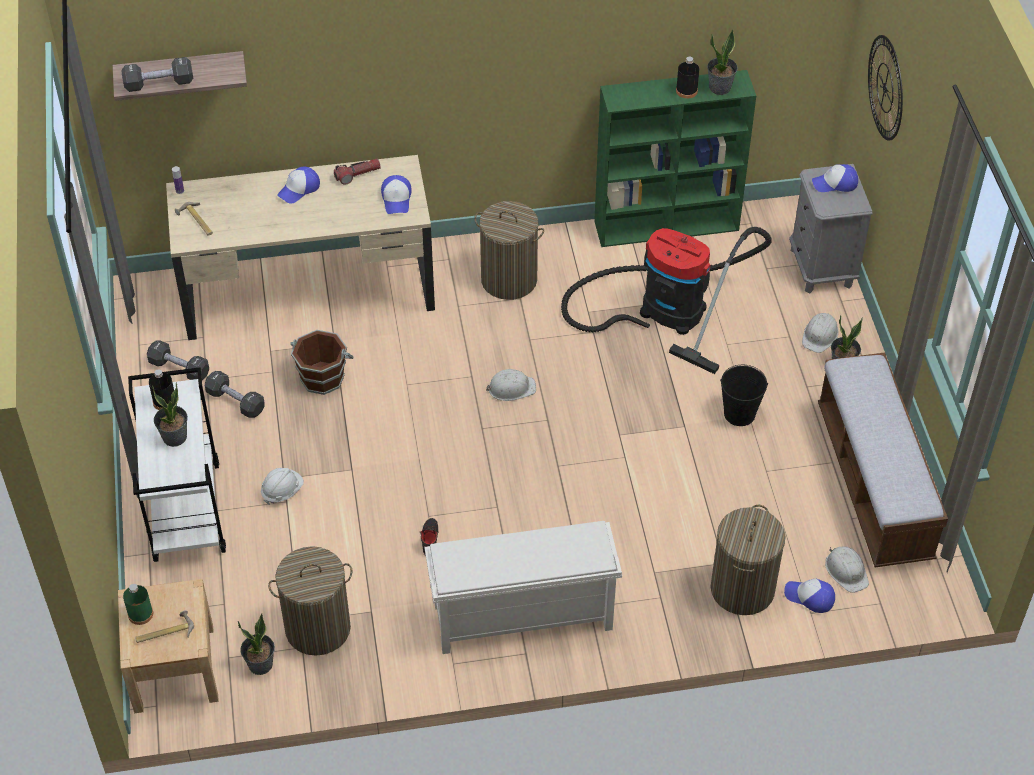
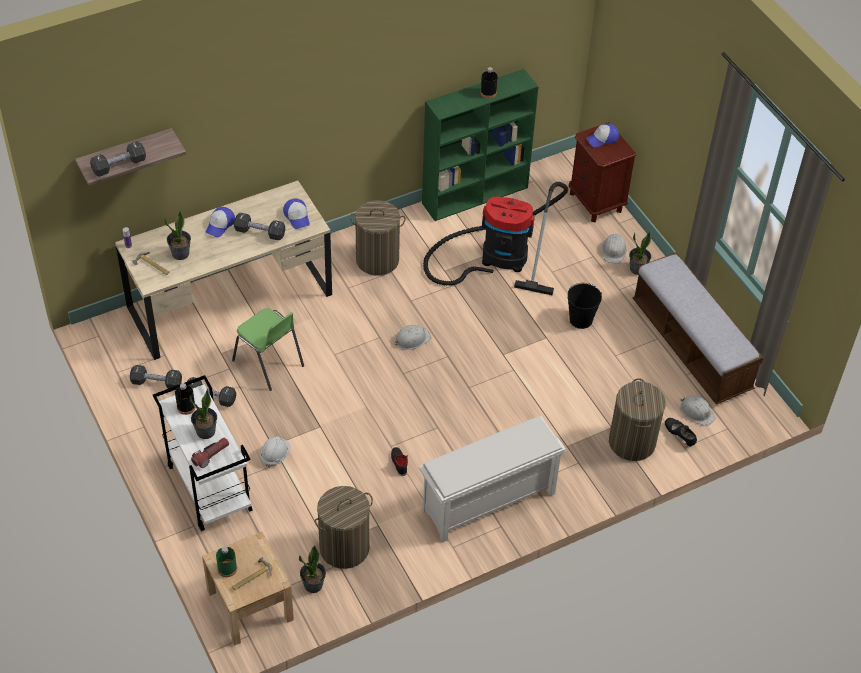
camera: 20 degrees left, 0 degrees up
brown bucket [290,330,354,395] -> green chair [232,308,304,391]
flashlight [334,159,381,185] -> flashlight moved to [191,438,229,468]
potted plant [707,29,738,95] -> potted plant moved to [164,210,191,260]
cap [784,579,835,613] -> black shoe [665,418,697,447]
grey nightstand [789,164,872,293] -> brown nightstand [568,122,636,222]
wall clock [868,35,903,141] -> none
none -> black dumbbell [234,213,285,240]

